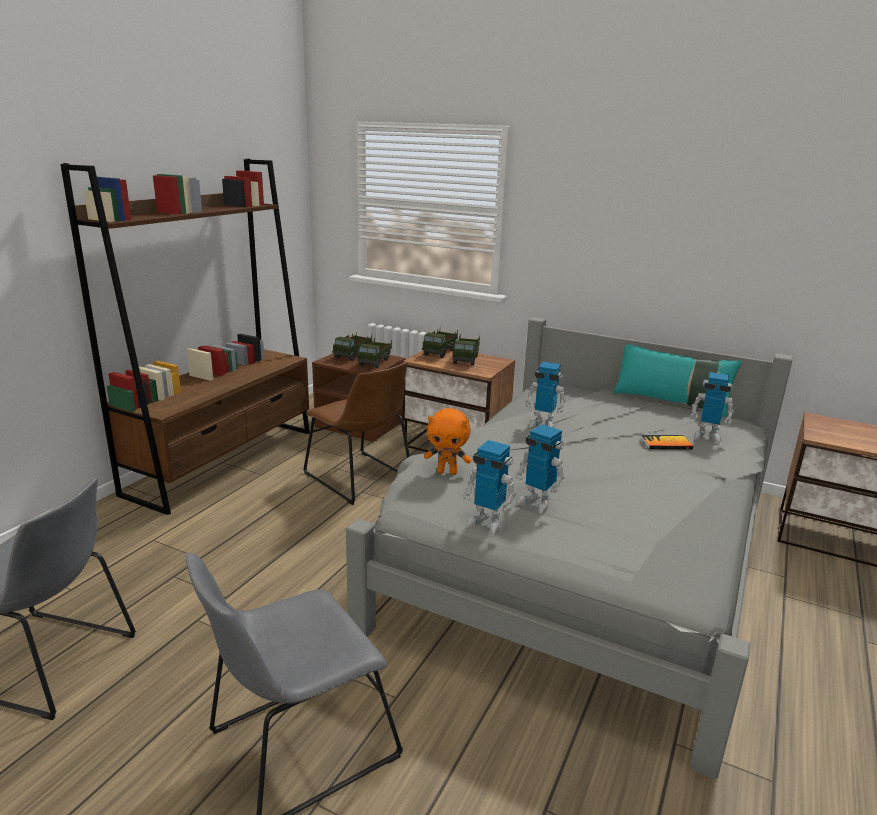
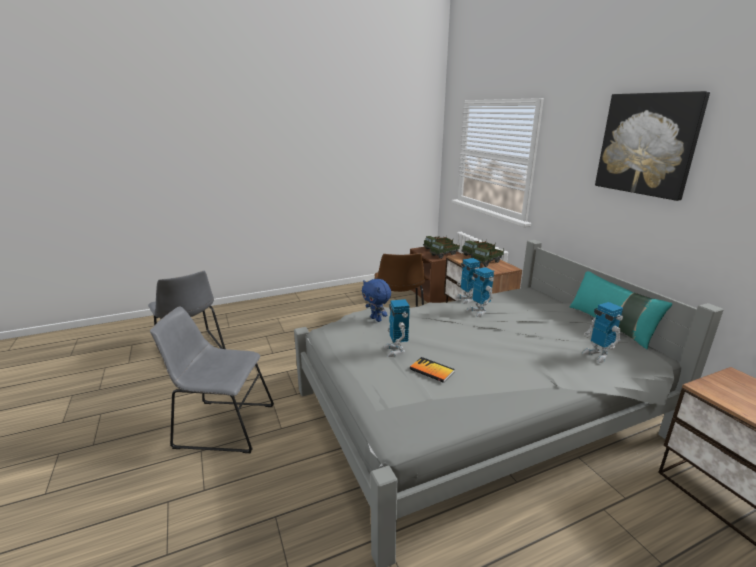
camera: 40 degrees right, 0 degrees up
brown bookcase [61,159,310,515] -> none
orange plush toy [424,408,471,475] -> blue plush toy [362,279,391,322]
toy robot [463,440,516,535] -> toy robot moved to [455,258,480,304]
book [641,435,693,450] -> book moved to [409,357,454,383]
none -> picture [595,91,710,201]

